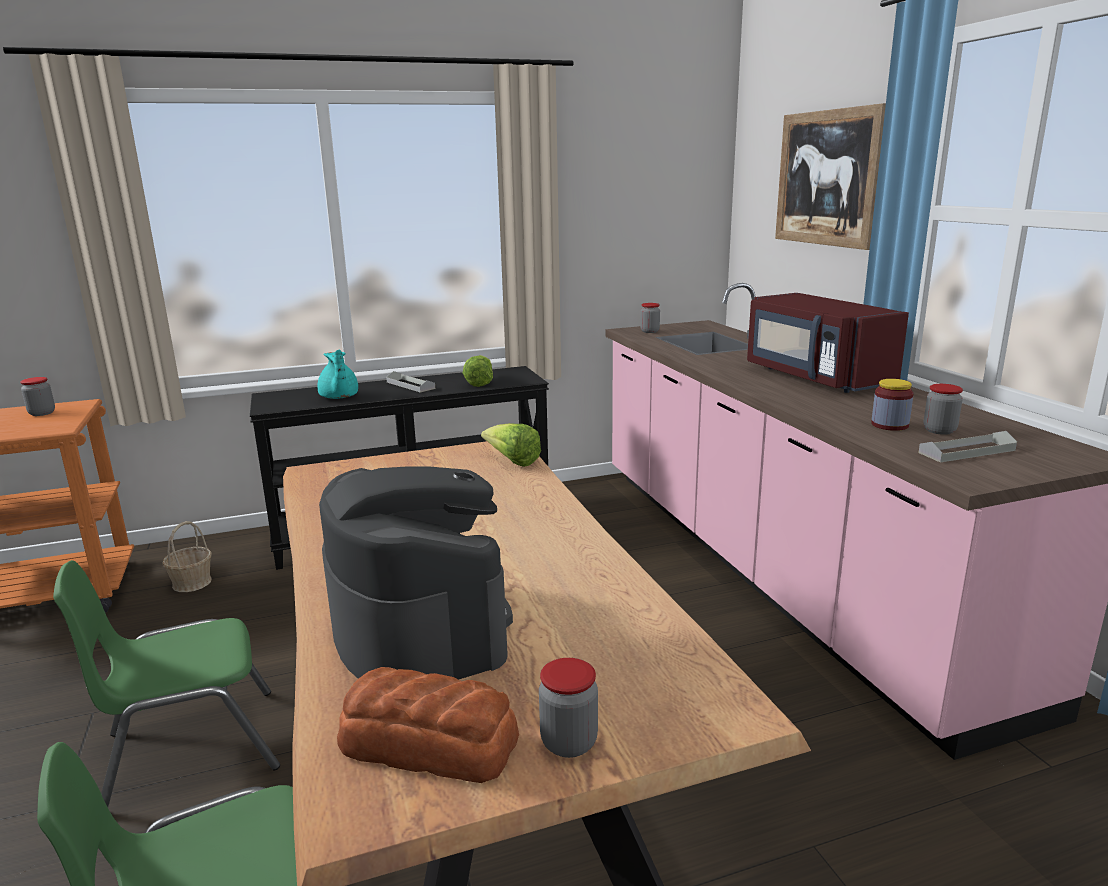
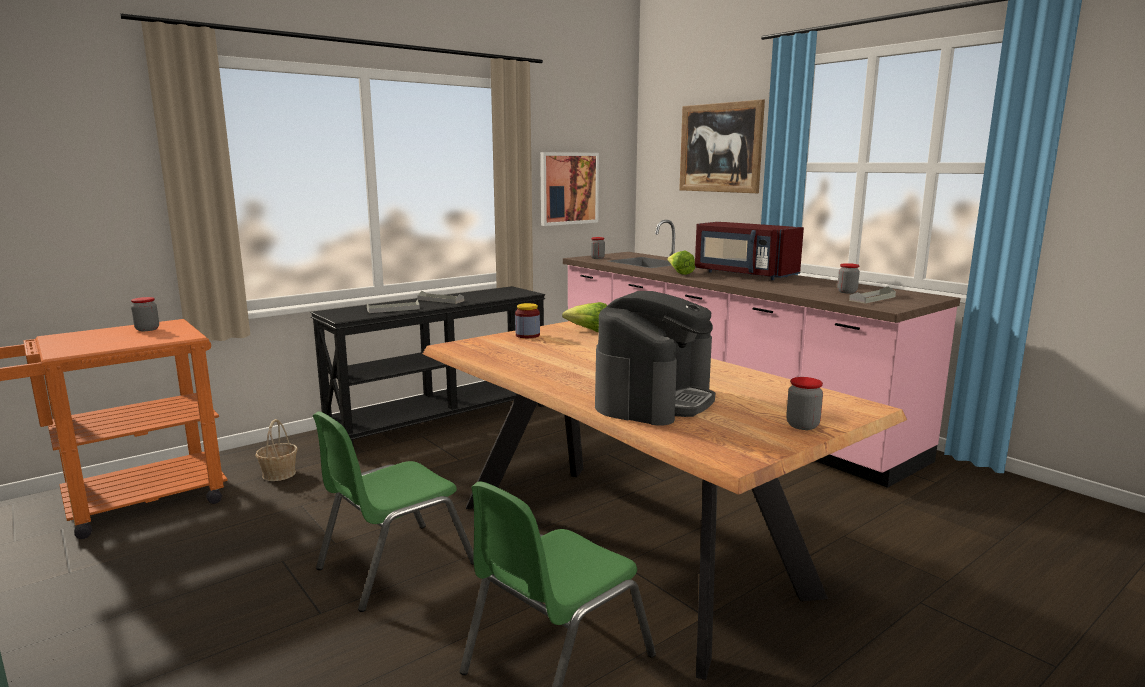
camera: 20 degrees left, 5 degrees down
turquoise teapot [317,349,358,399] -> grey tray [367,299,420,313]
coffee machine [319,466,513,680] -> coffee machine turned 75 degrees clockwise [595,291,715,426]
bread [337,667,519,783] -> none
lettuce [463,355,493,387] -> lettuce moved to [667,251,695,275]
jar [871,379,914,431] -> jar moved to [515,303,540,338]
none -> picture [540,152,599,226]

